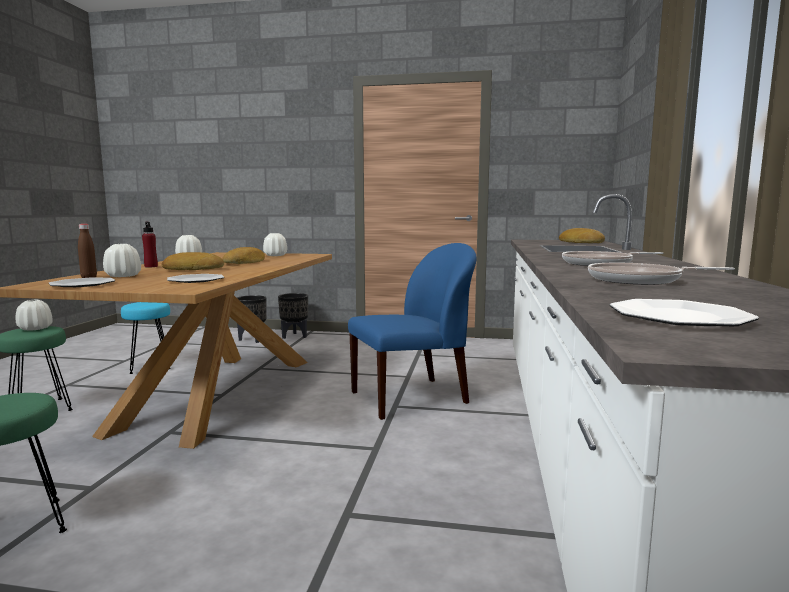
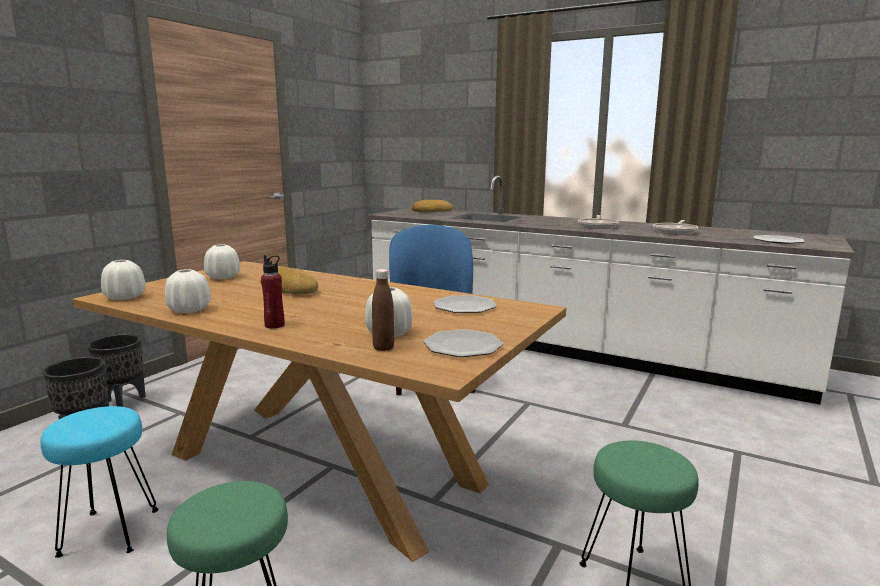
camera: 70 degrees left, 5 degrees up
white vase [15,300,53,331] -> white vase moved to [101,260,146,300]
bread [161,252,224,270] -> none

